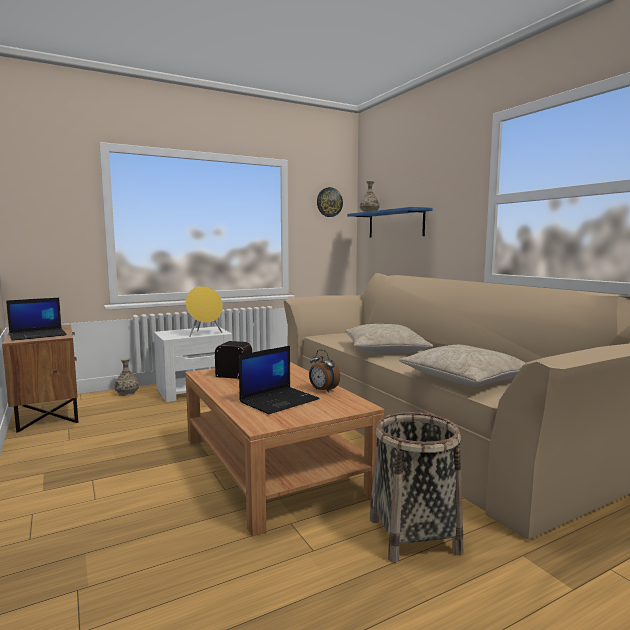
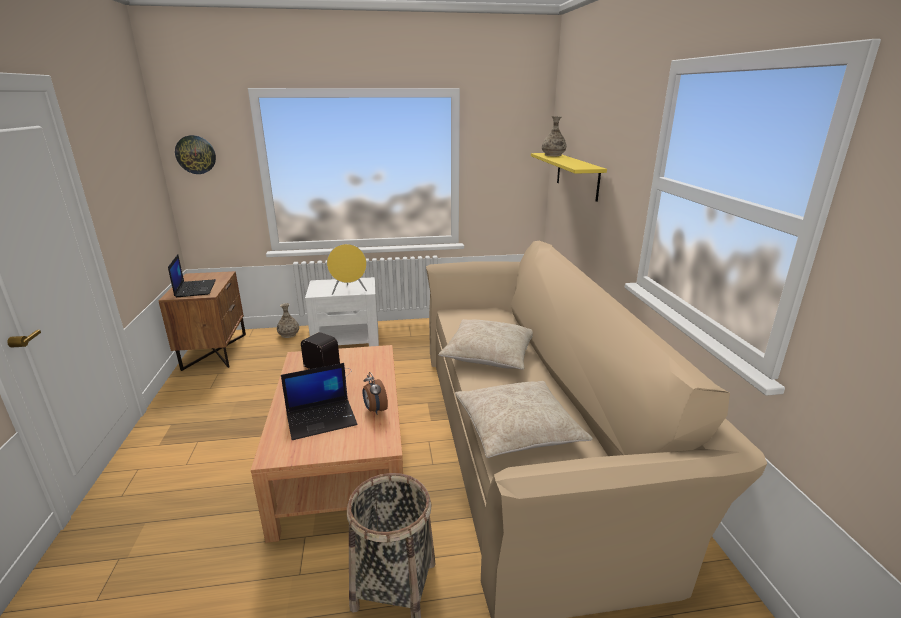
camera: 20 degrees right, 15 degrees up
laptop [6,298,67,341] -> laptop turned 90 degrees counterclockwise [168,254,216,297]
wall clock [317,187,343,217] -> wall clock moved to [175,135,216,174]
blue shelf [347,207,433,238] -> yellow shelf [531,153,607,202]

